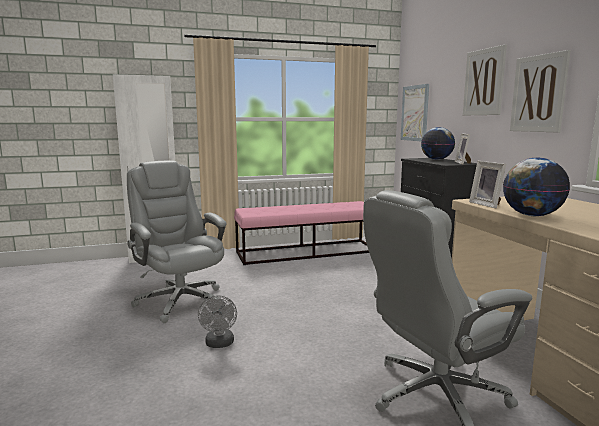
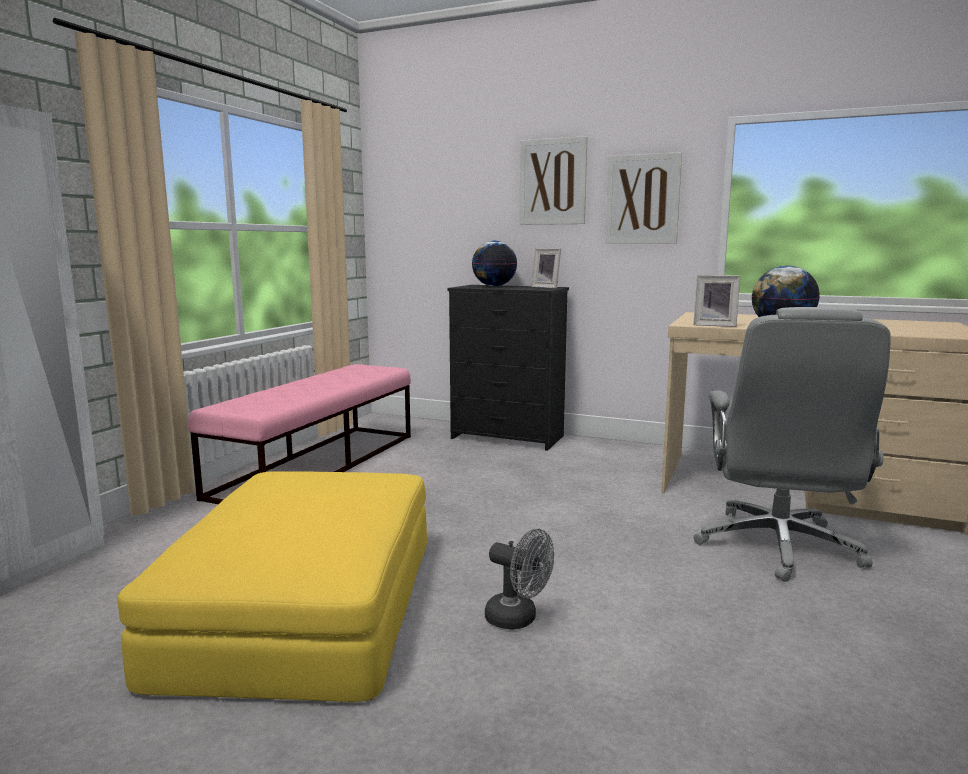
camera: 50 degrees left, 0 degrees up
grey office chair [127,160,226,323] -> yellow ottoman [117,471,427,702]
picture [401,84,429,141] -> none

